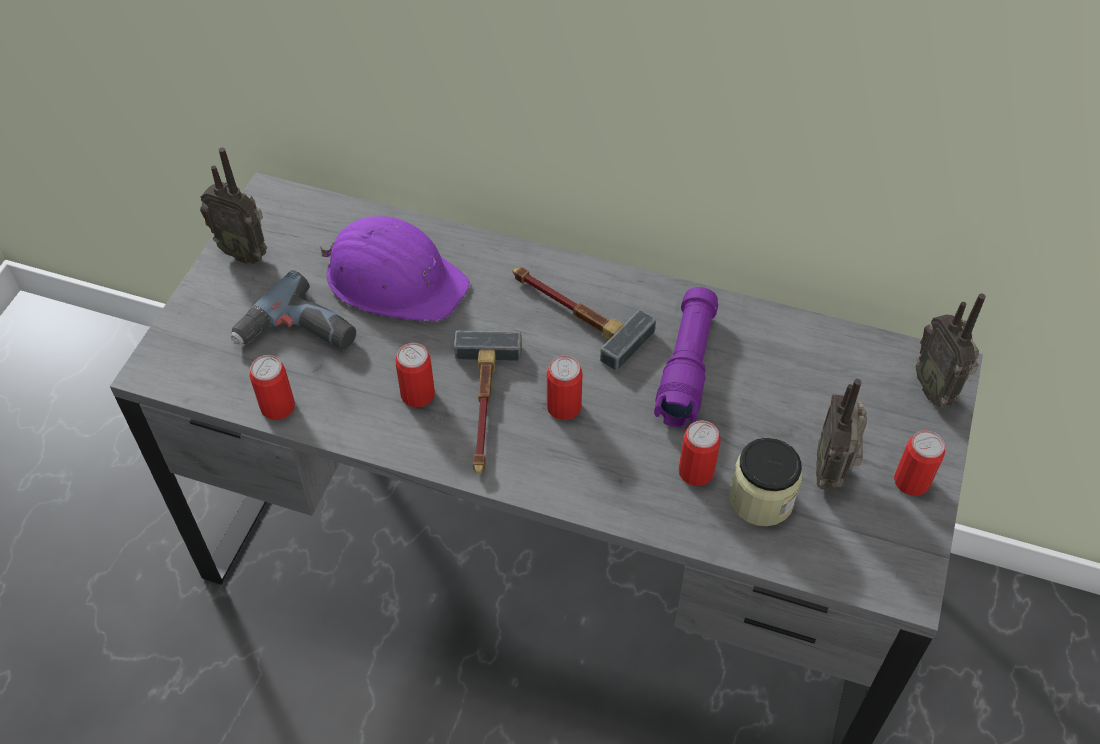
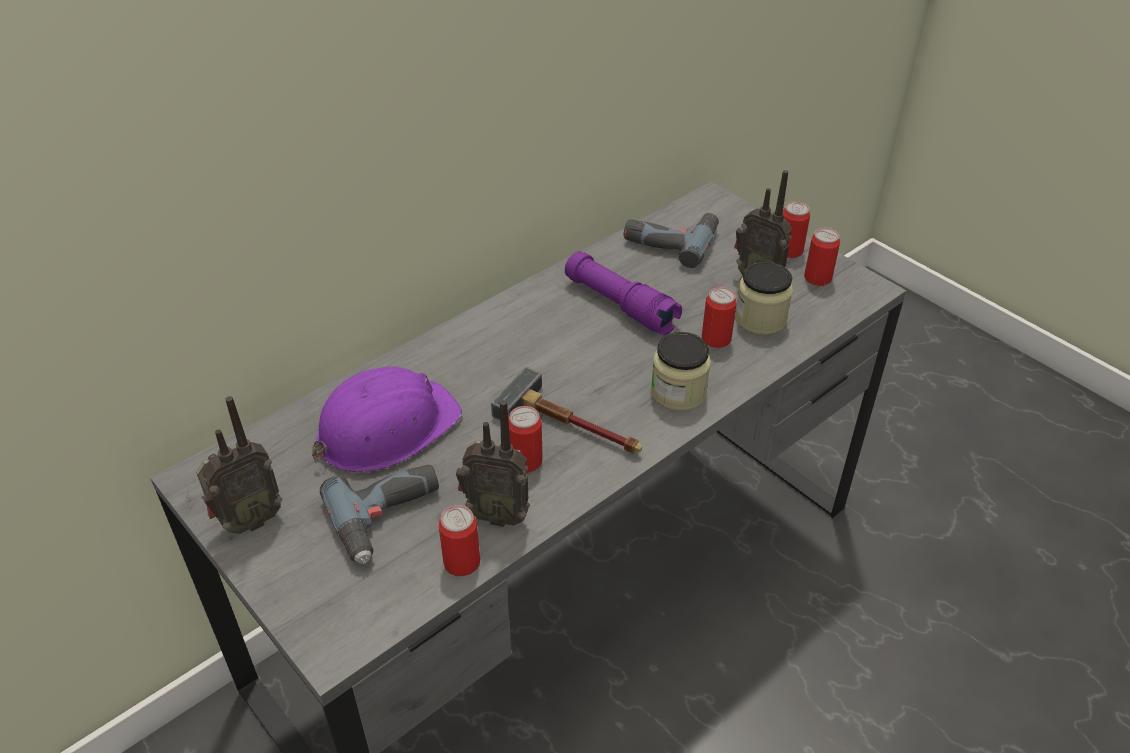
camera: 60 degrees left, 10 degrees down
hammer [513,267,656,371] -> none
can [547,355,583,420] -> can moved to [804,228,840,286]
radio [916,293,986,408] -> radio moved to [456,400,530,527]
none -> power drill [624,213,719,268]
none -> jar [651,332,711,411]

